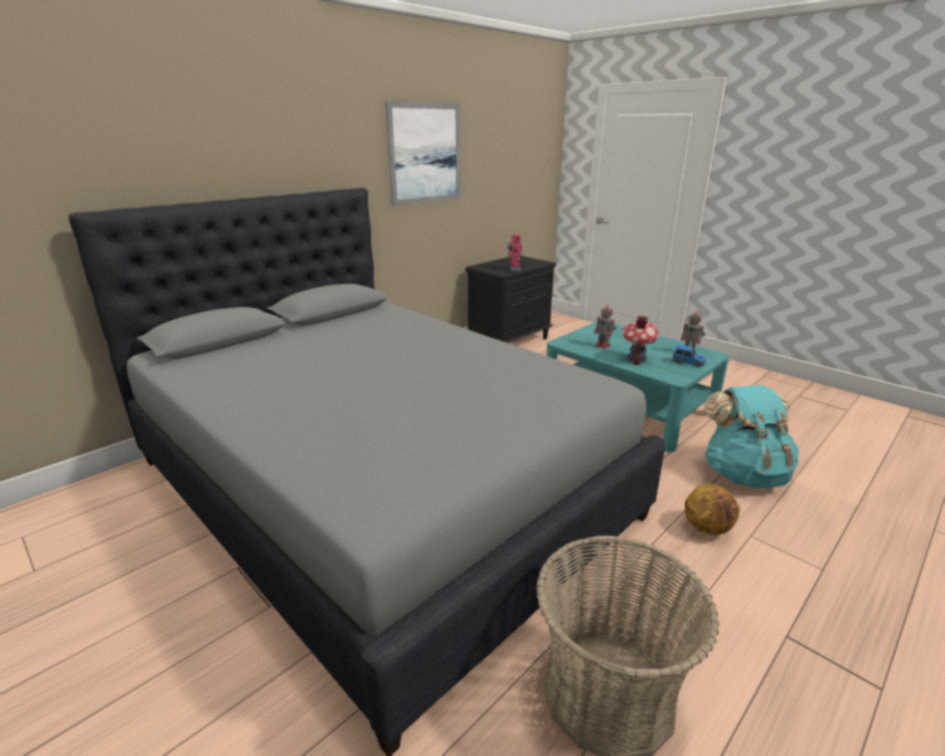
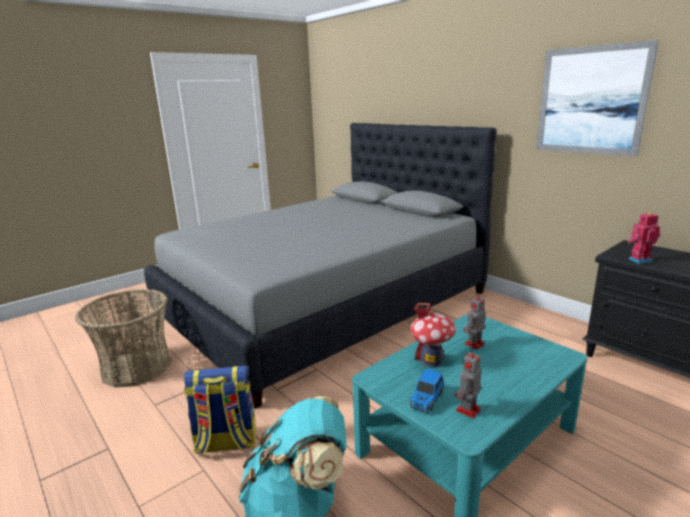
camera: 95 degrees right, 5 degrees down
basketball [685,484,740,535] -> backpack [184,365,256,455]

